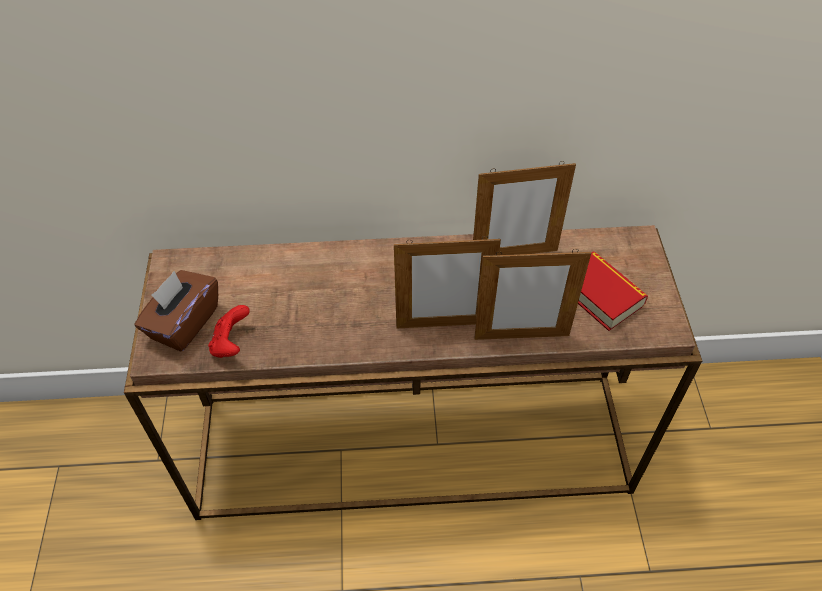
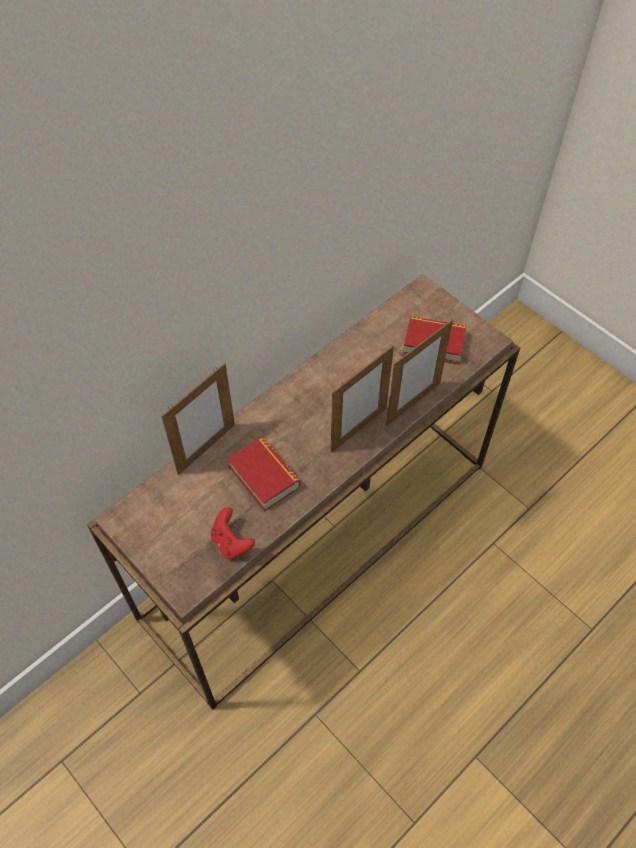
camera: 40 degrees left, 5 degrees up
brown tissue box [135,270,218,351] -> none
picture frame [473,161,576,255] -> picture frame moved to [161,363,235,475]
none -> book [227,437,300,511]

